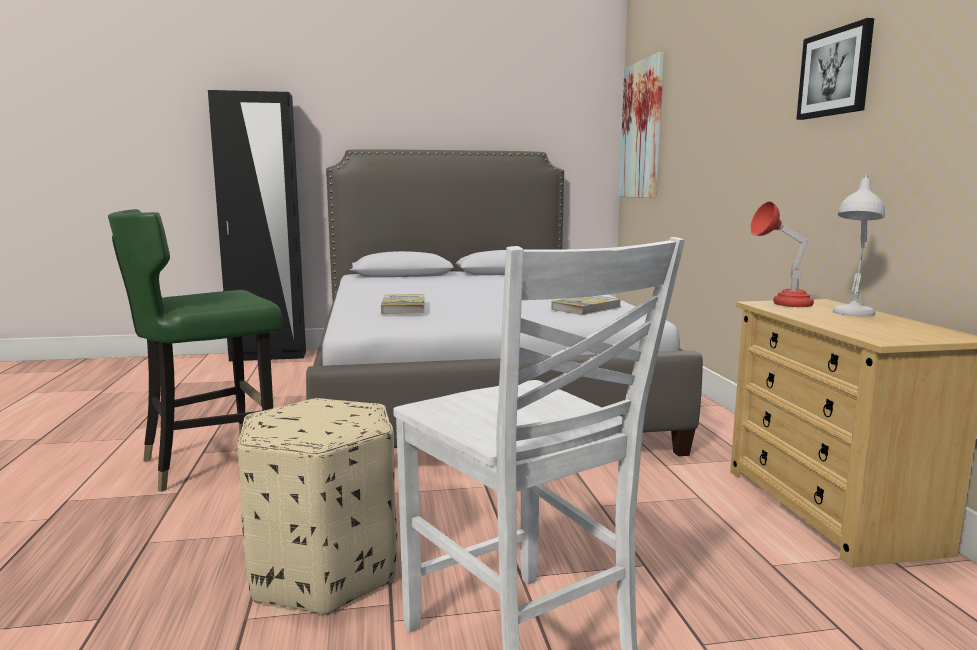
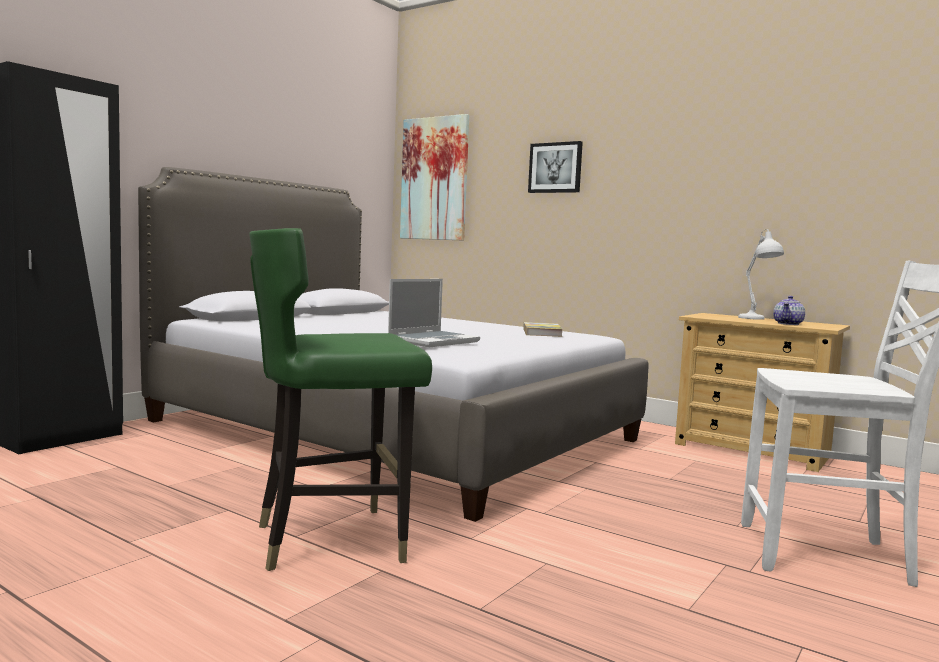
camera: 45 degrees left, 5 degrees down
green chair [108,209,282,492] -> green chair turned 60 degrees clockwise [249,228,432,571]
beige ottoman [237,398,397,615] -> none
book [381,294,425,314] -> laptop [388,279,480,347]
red table lamp [750,201,814,307] -> none
picture [796,18,874,120] -> picture moved to [528,141,583,193]
none -> teapot [773,296,805,325]

